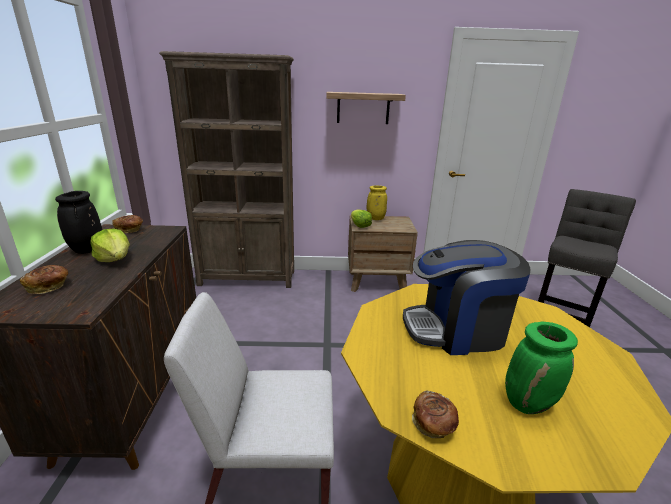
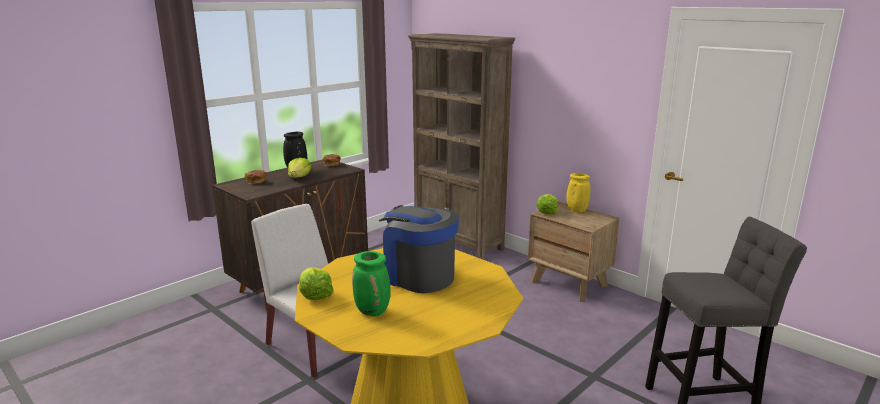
camera: 45 degrees right, 5 degrees down
shelf [326,92,406,124] -> none
bread [412,390,459,438] -> lettuce [299,267,334,300]

